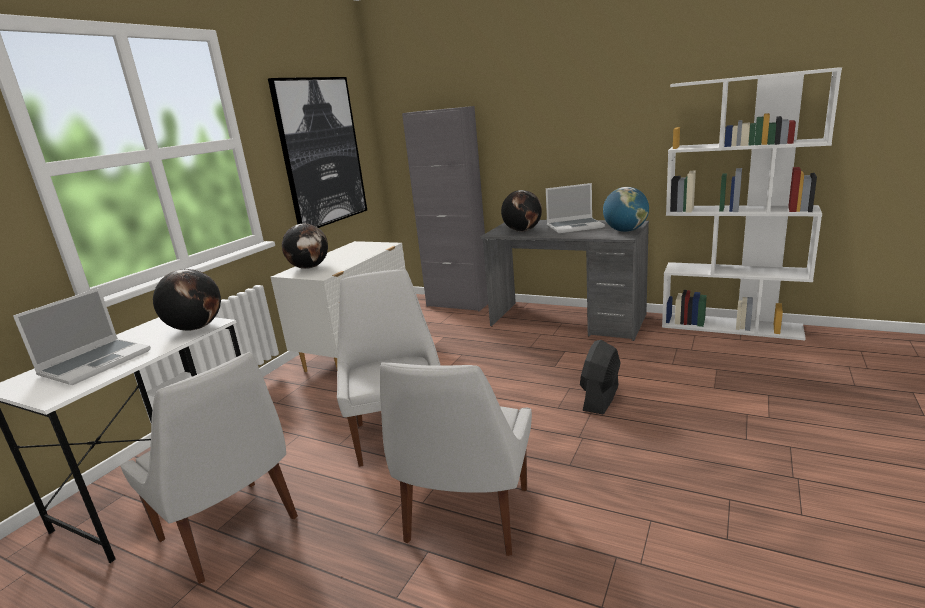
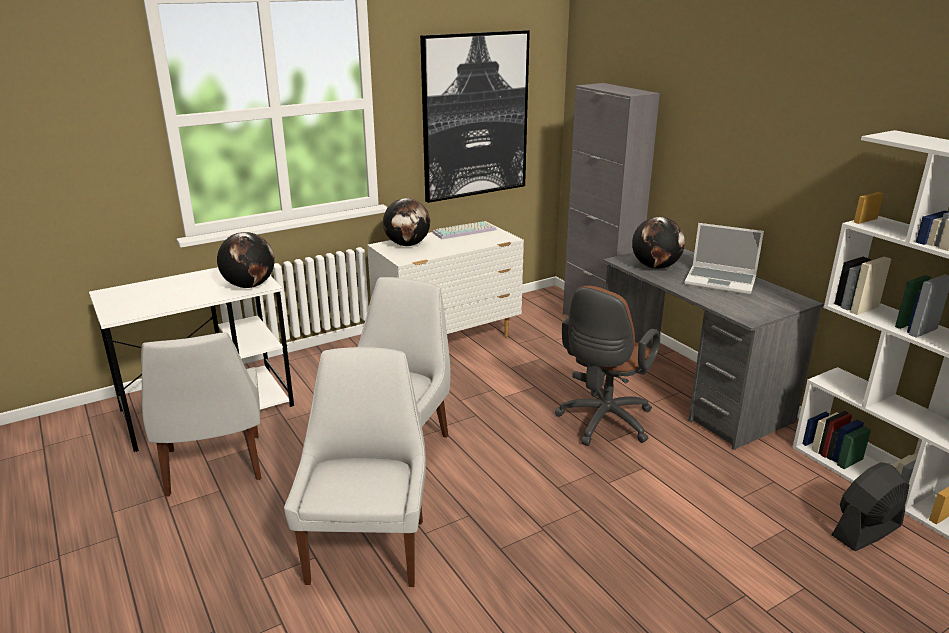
camera: 30 degrees right, 5 degrees up
laptop [13,288,151,385] -> none
white chair [380,362,532,556] -> white chair turned 135 degrees clockwise [284,347,426,587]
black fan [580,340,621,414] -> black fan moved to [832,462,909,551]
globe [603,187,649,232] -> none
none -> keyboard [432,221,497,239]
none -> brown office chair [555,286,660,446]

